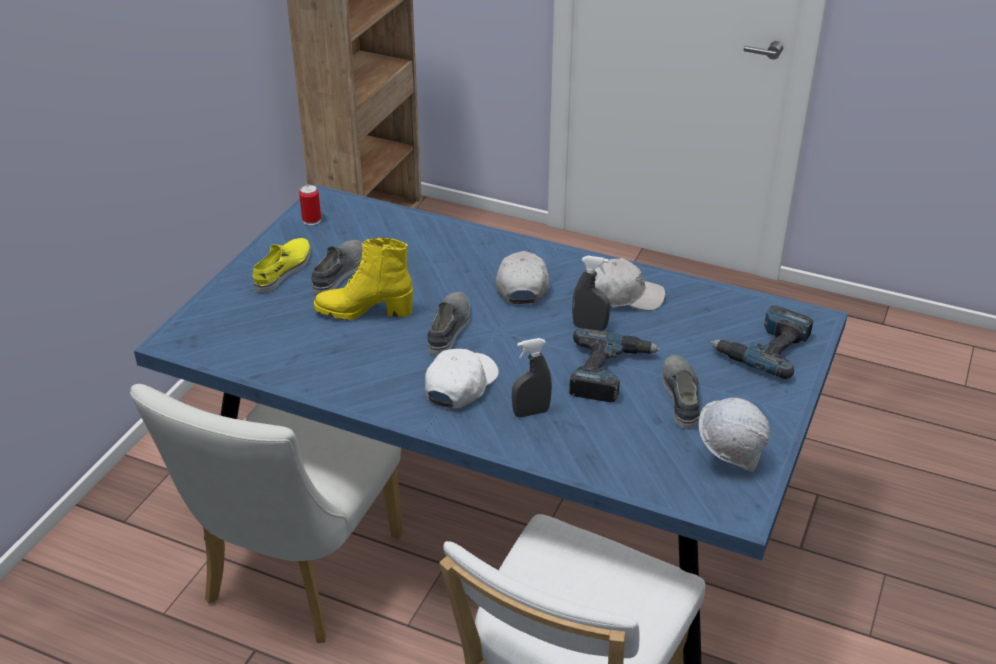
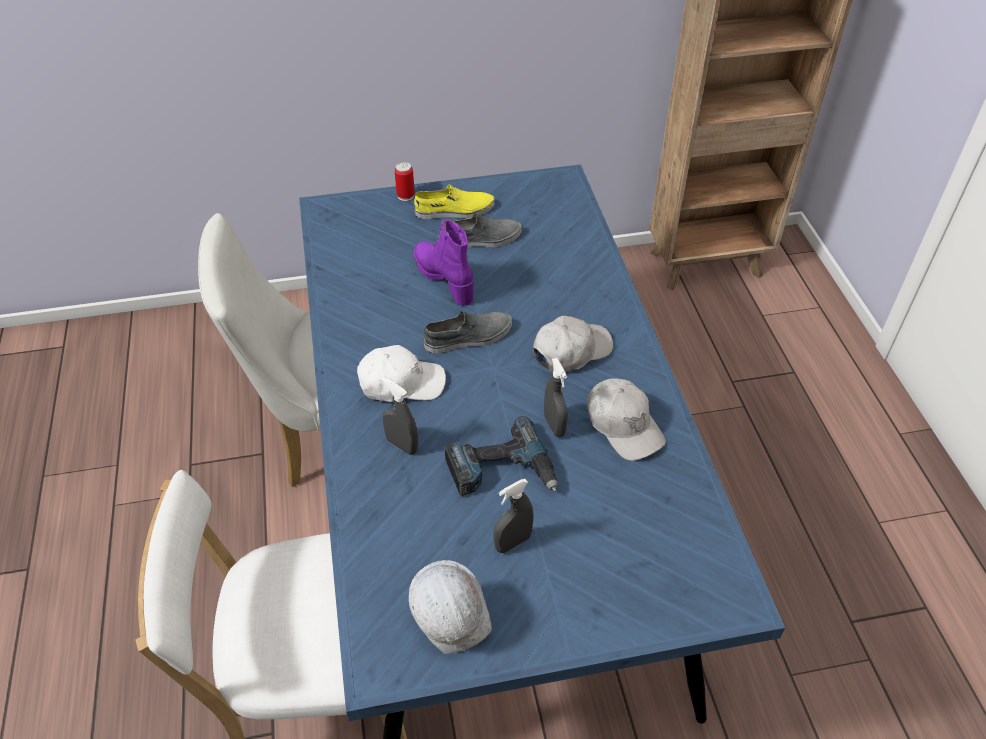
camera: 55 degrees right, 10 degrees up
can [299,185,321,225] -> can moved to [394,162,415,201]
yellow boot [314,238,413,320] -> purple boot [414,219,474,306]
grey shoe [662,355,700,429] -> grey spray bottle [493,479,534,553]
power drill [711,305,813,379] -> none

